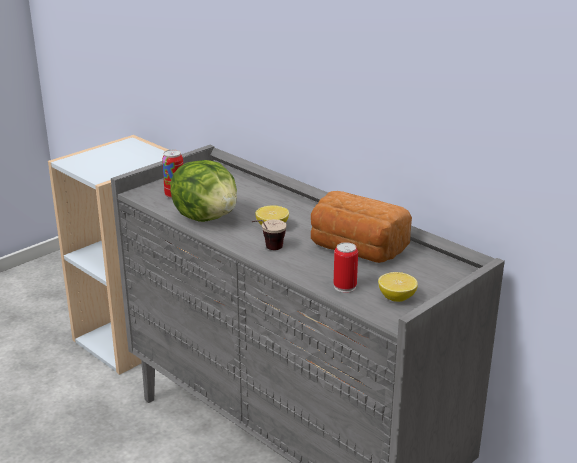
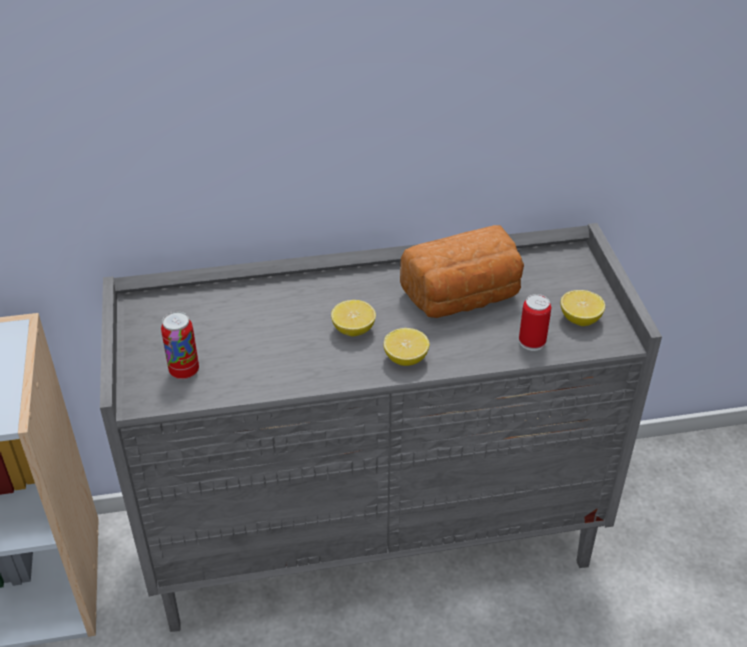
camera: 55 degrees left, 15 degrees up
lettuce [170,160,237,222] -> none
cup [252,220,287,250] -> lemon [384,328,429,366]

